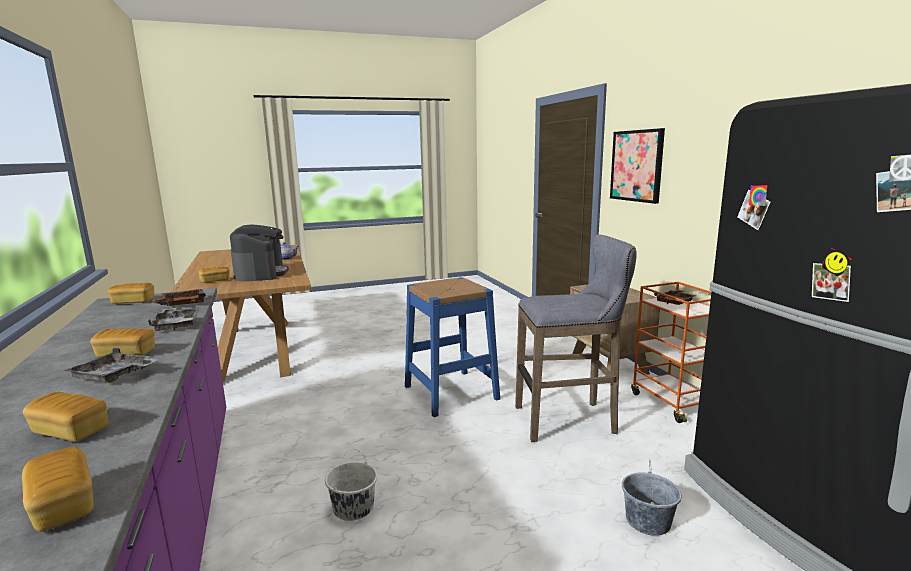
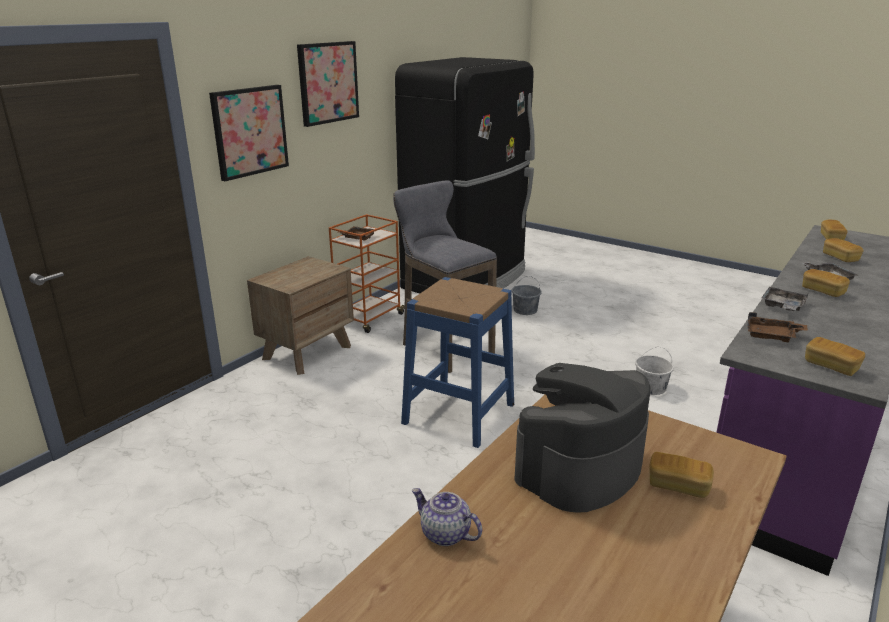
camera: 125 degrees left, 10 degrees up
none -> picture [297,41,359,127]

